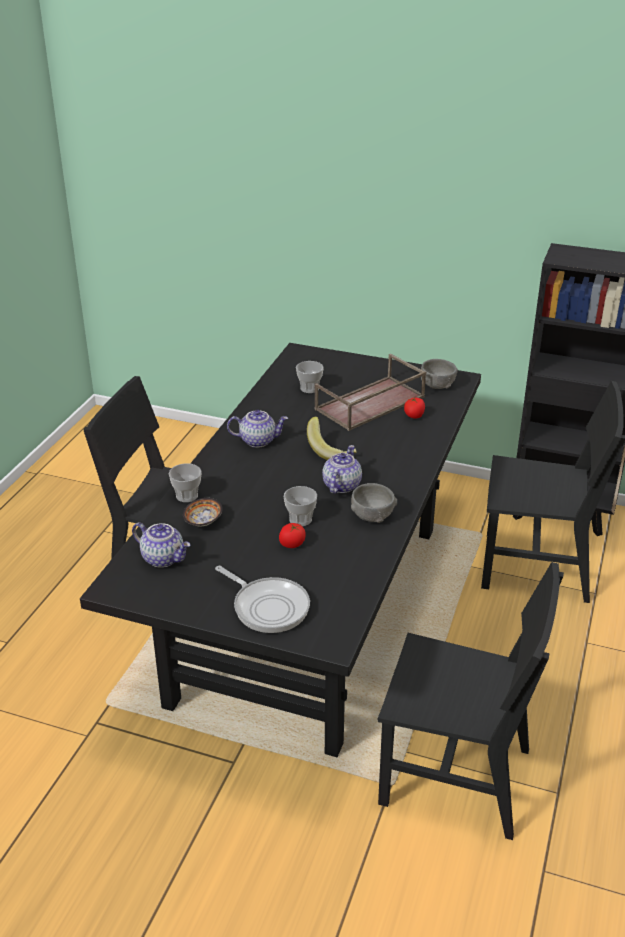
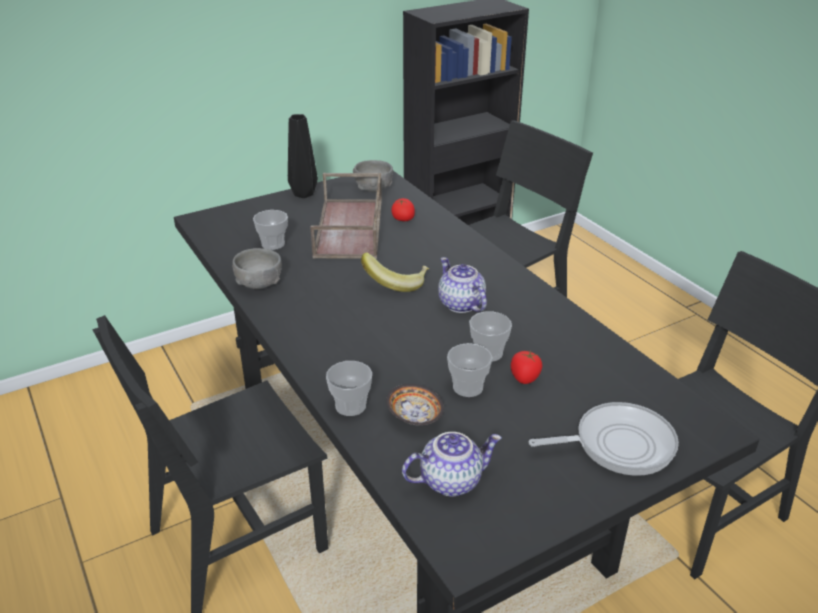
camera: 50 degrees left, 0 degrees up
teapot [227,410,288,448] -> none
grey bowl [351,483,397,523] -> grey bowl moved to [232,248,282,289]
none -> black vase [288,114,318,198]
none -> cup [447,343,492,397]

